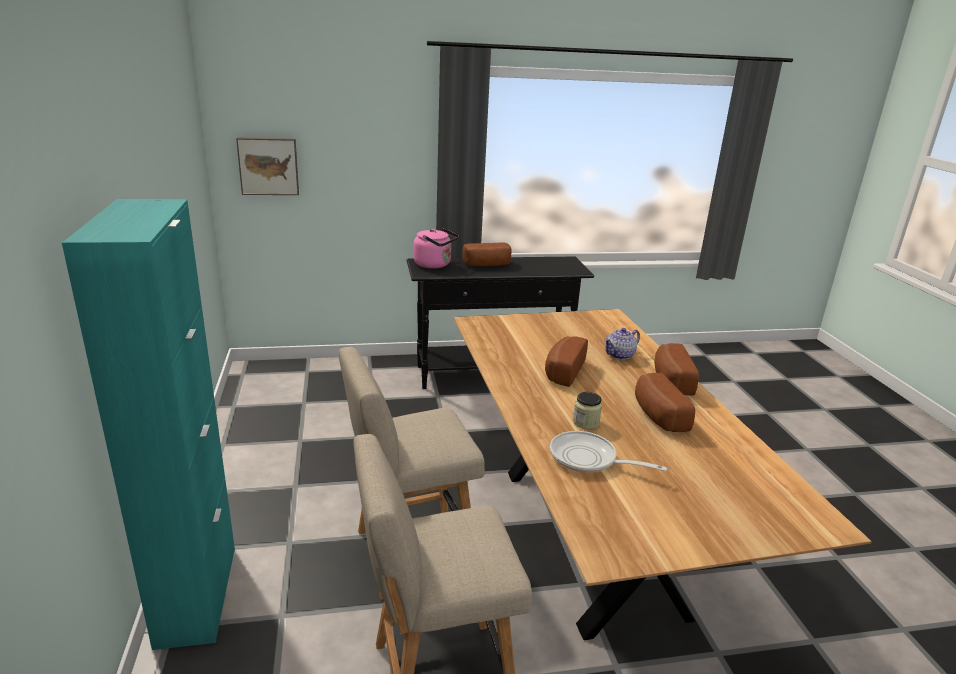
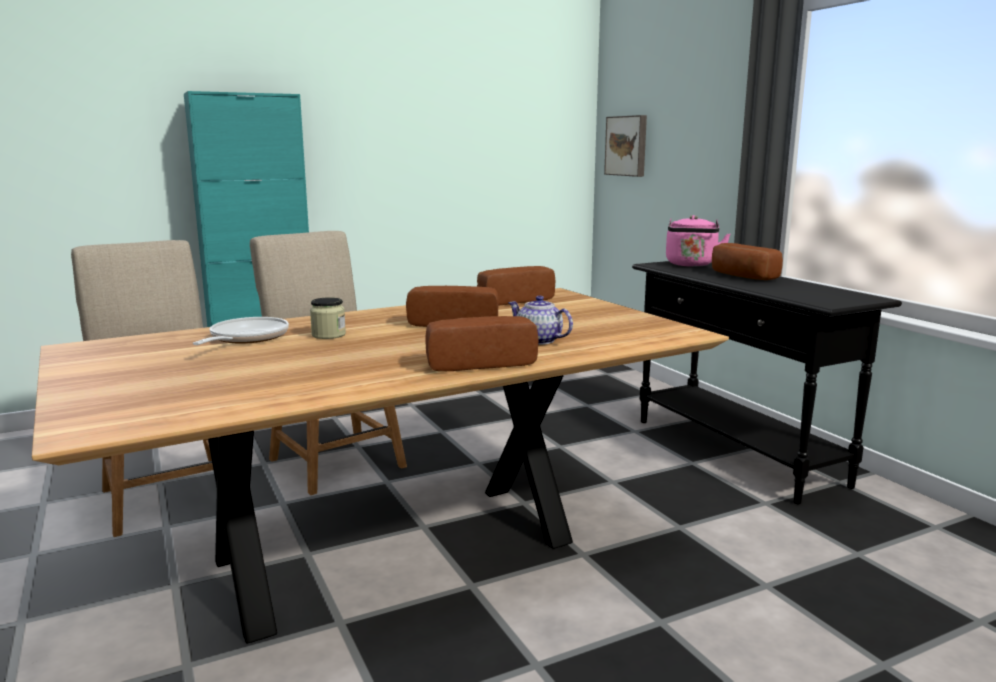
camera: 75 degrees right, 10 degrees down
bread [635,373,695,432] -> bread moved to [477,266,556,305]

